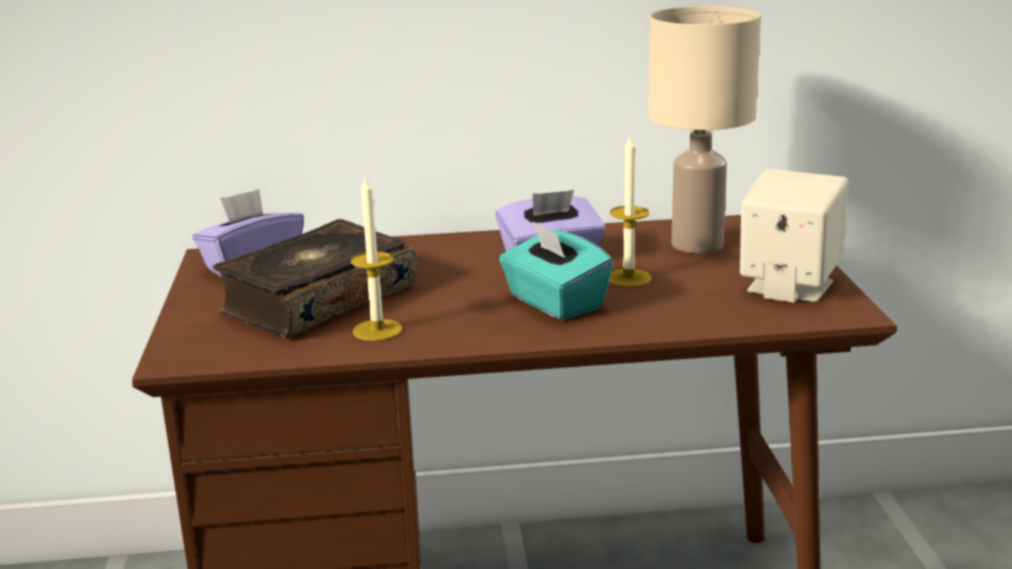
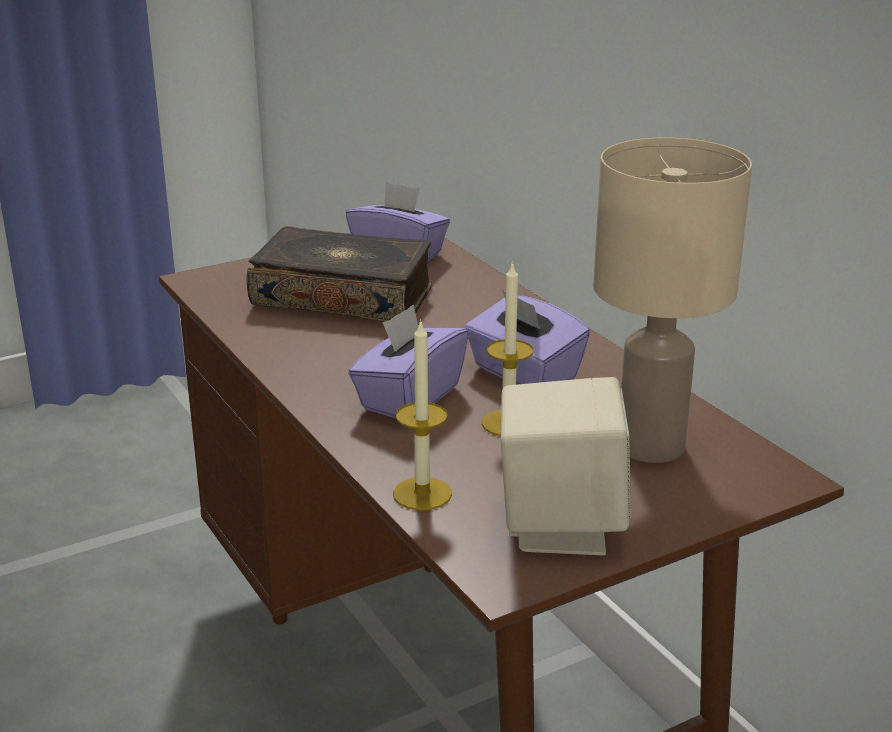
camera: 65 degrees right, 5 degrees up
candle [351,175,402,341] -> candle moved to [393,319,452,511]
turquoise tissue box [499,221,613,320] -> purple tissue box [348,305,468,418]

